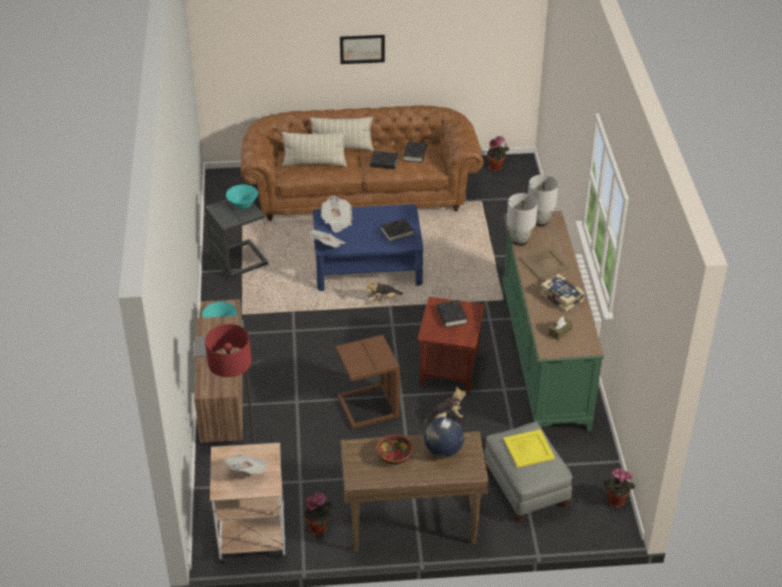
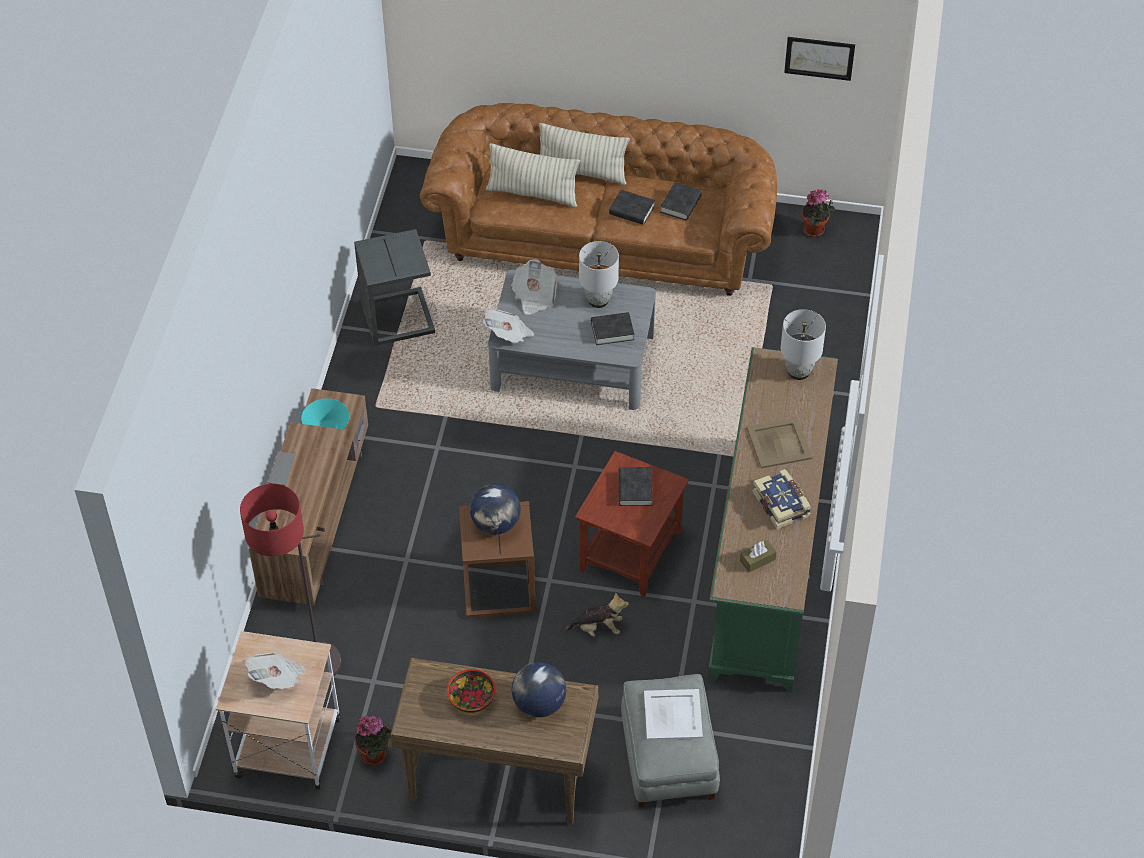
camera: 15 degrees right, 10 degrees up
turquoise bowl [226,185,258,209] -> none
blue coffee table [313,204,423,291] -> grey coffee table [488,270,656,410]
picture [340,35,385,64] -> picture moved to [784,37,855,81]
plush toy [366,280,403,304] -> none
yellow tray [503,430,555,468] -> white tray [644,689,703,740]
white table lamp [507,193,538,246] -> white table lamp moved to [579,241,619,308]
potted plant [603,468,635,508] -> none
none -> globe [470,484,521,535]

